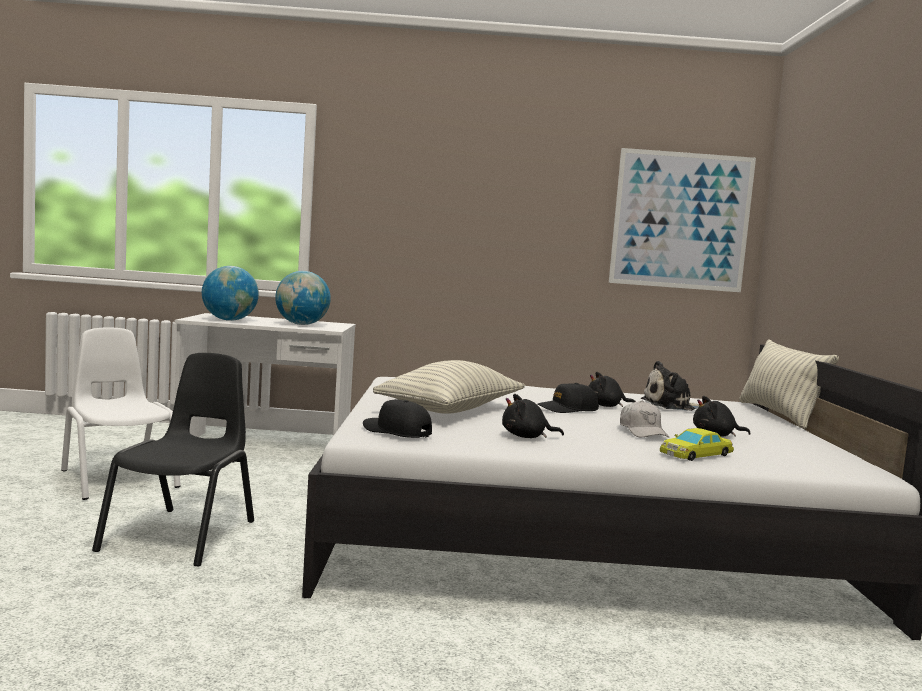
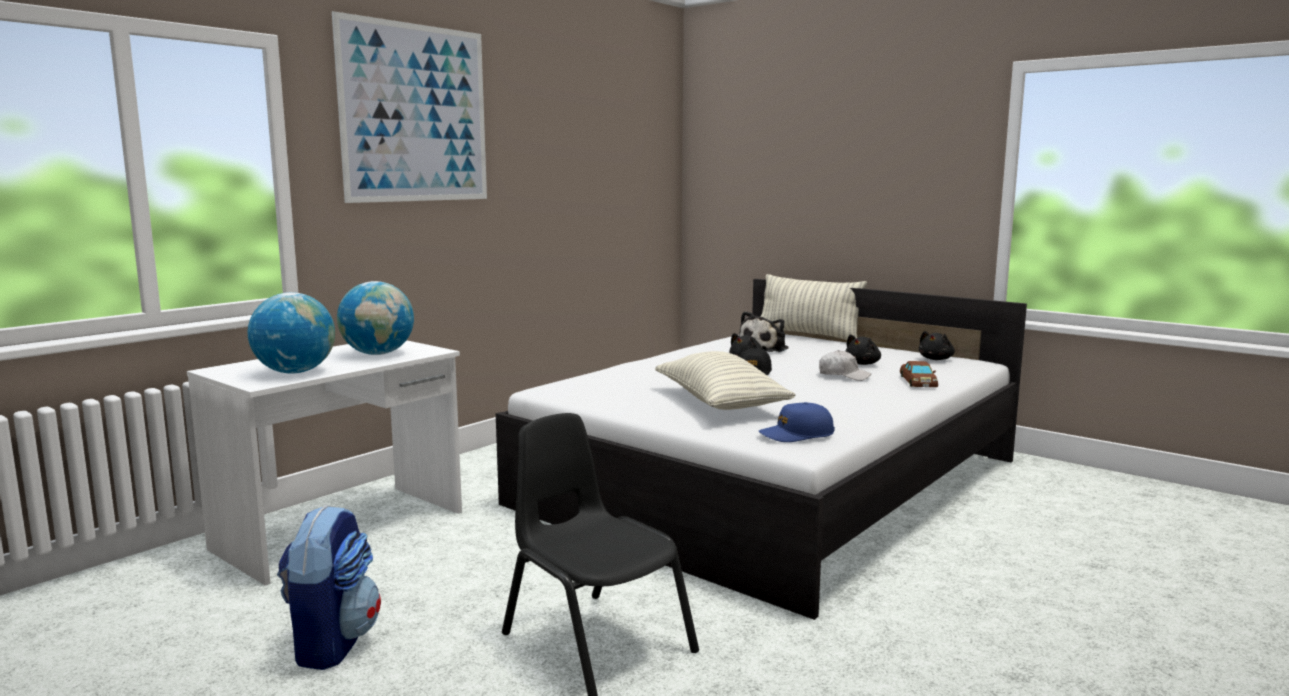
camera: 50 degrees left, 5 degrees up
white chair [61,328,181,500] -> backpack [277,505,381,670]
black cap [363,399,432,438] -> blue cap [759,402,835,442]
black plush toy [502,394,564,438] -> black plush toy moved to [919,331,955,360]
picture [609,148,756,292] -> picture moved to [332,11,487,203]
yellow toy car [660,428,734,461] -> brown toy car [900,361,938,387]

